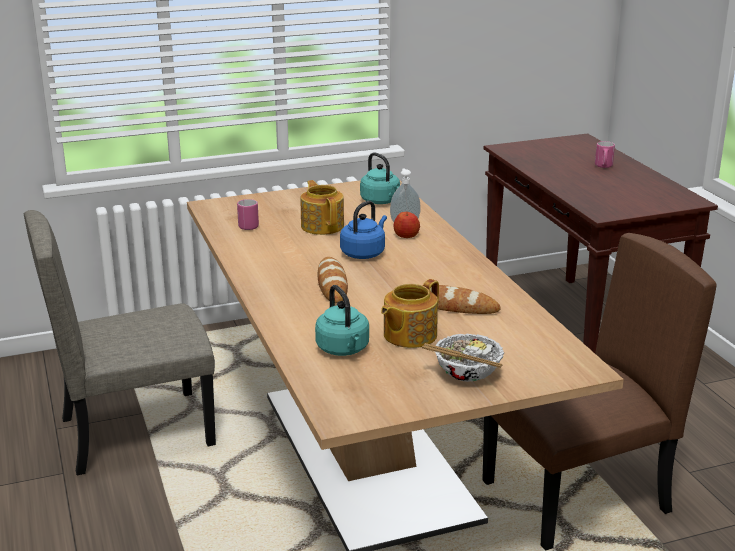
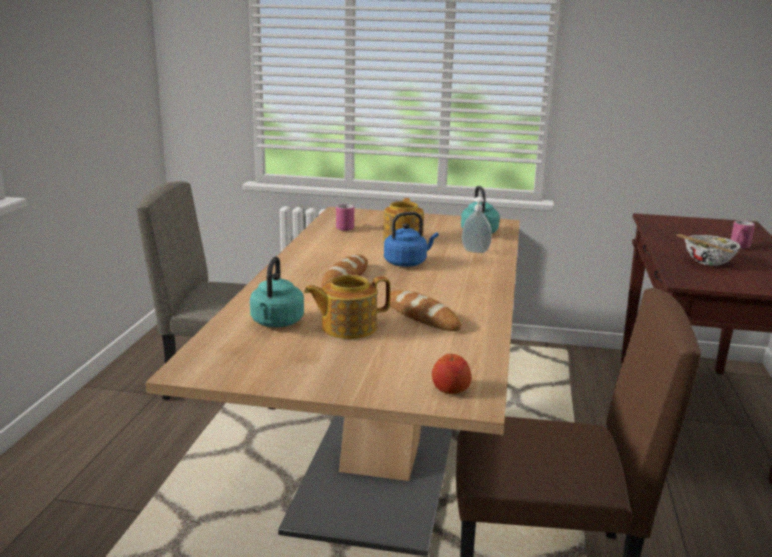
camera: 30 degrees right, 5 degrees down
apple [393,212,420,238] -> apple moved to [432,354,471,394]
bowl [422,334,504,382] -> bowl moved to [676,234,741,266]

